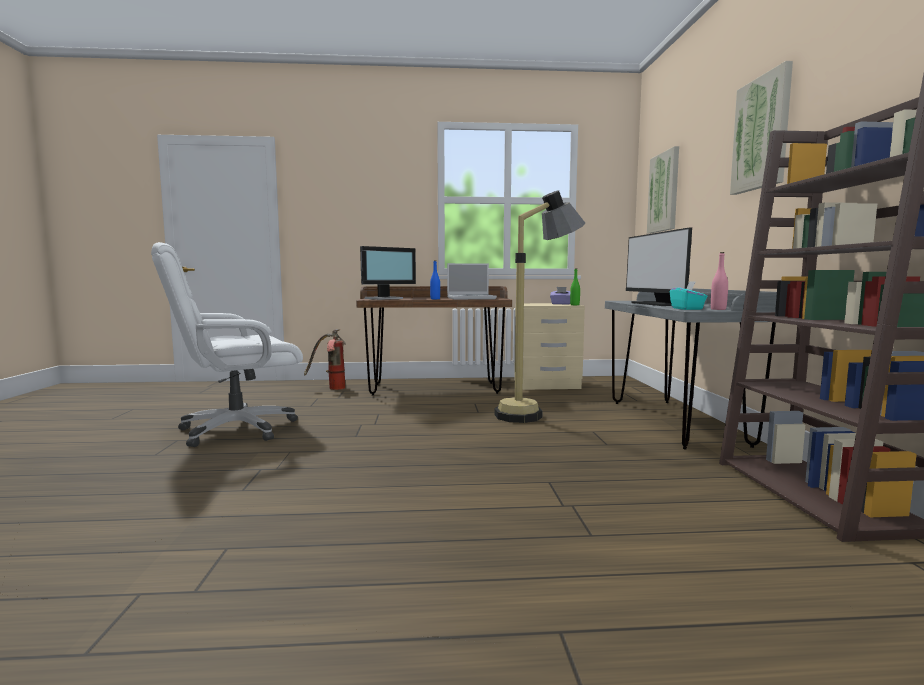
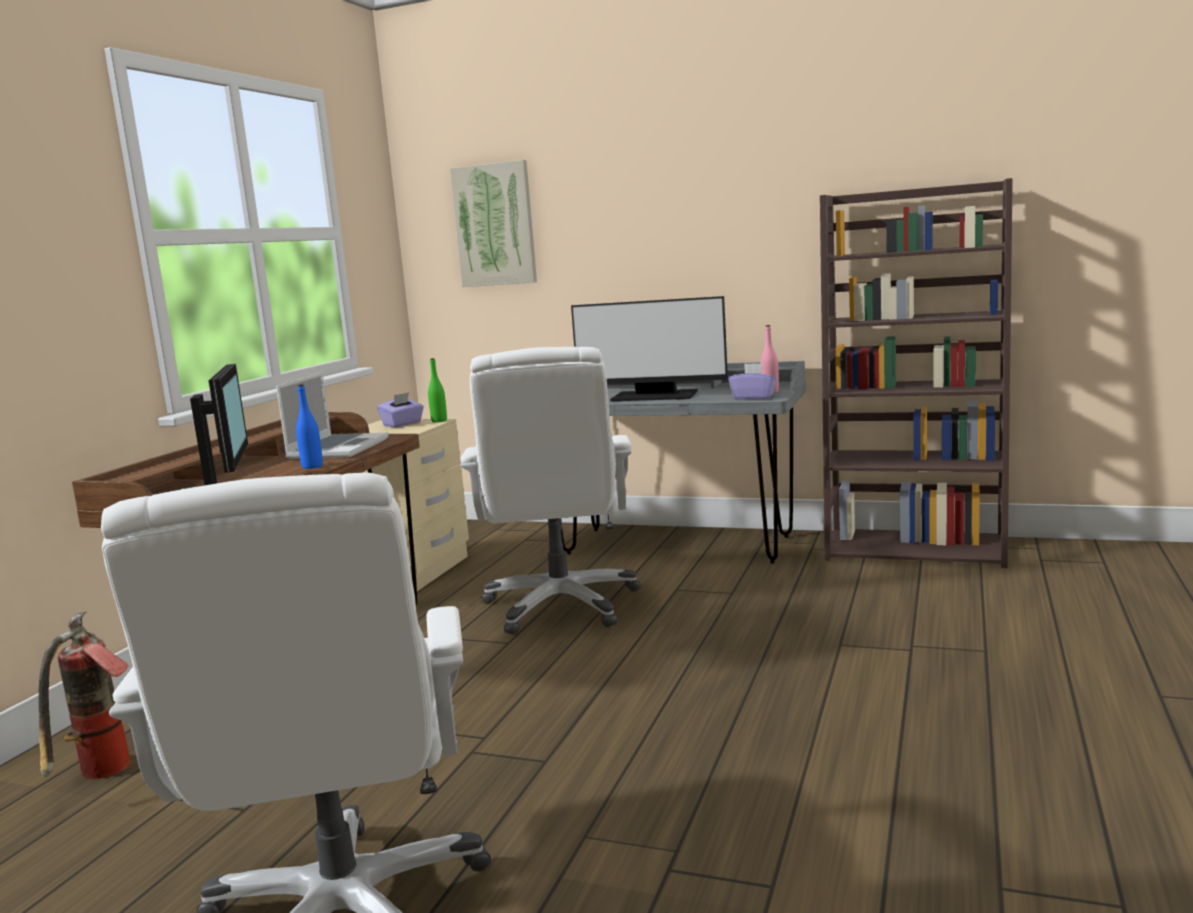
camera: 65 degrees left, 5 degrees up
floor lamp [494,190,585,423] -> white office chair [460,347,641,635]
turquoise tissue box [670,281,707,310] -> purple tissue box [728,363,777,400]
picture [730,61,793,195] -> none

